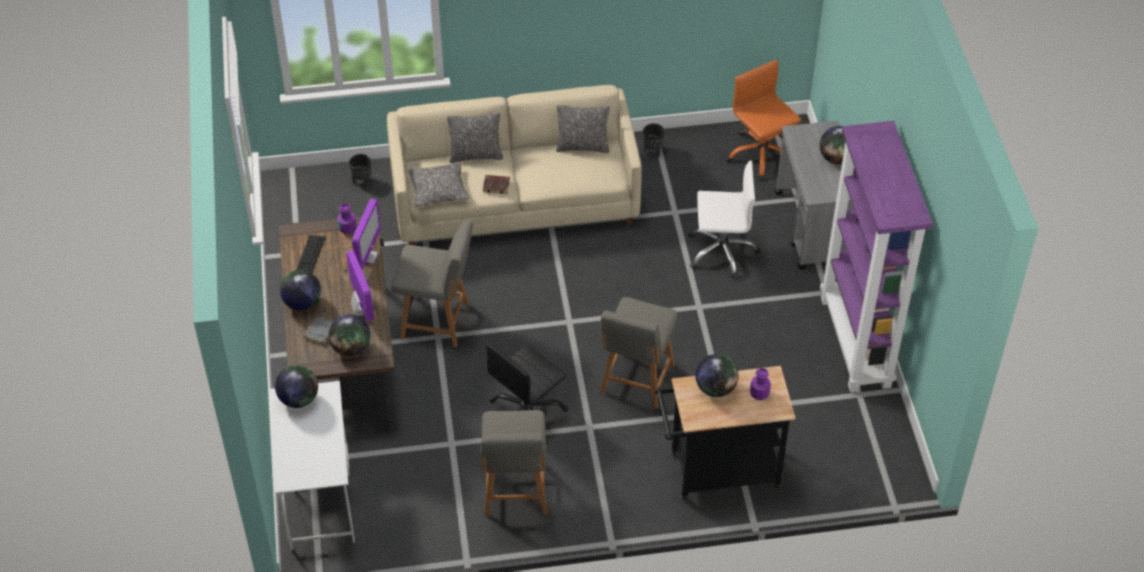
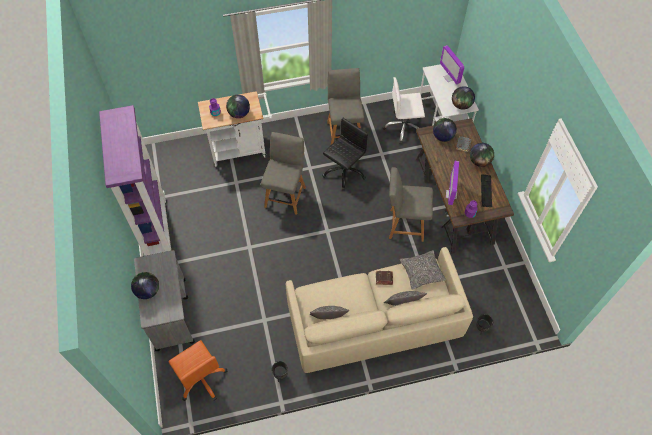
camera: 175 degrees right, 10 degrees up
monitor [346,250,374,322] -> monitor moved to [440,45,464,84]
black cart [655,366,796,500] -> white cart [198,91,272,167]
white office chair [688,161,760,279] -> white office chair moved to [383,77,425,144]

